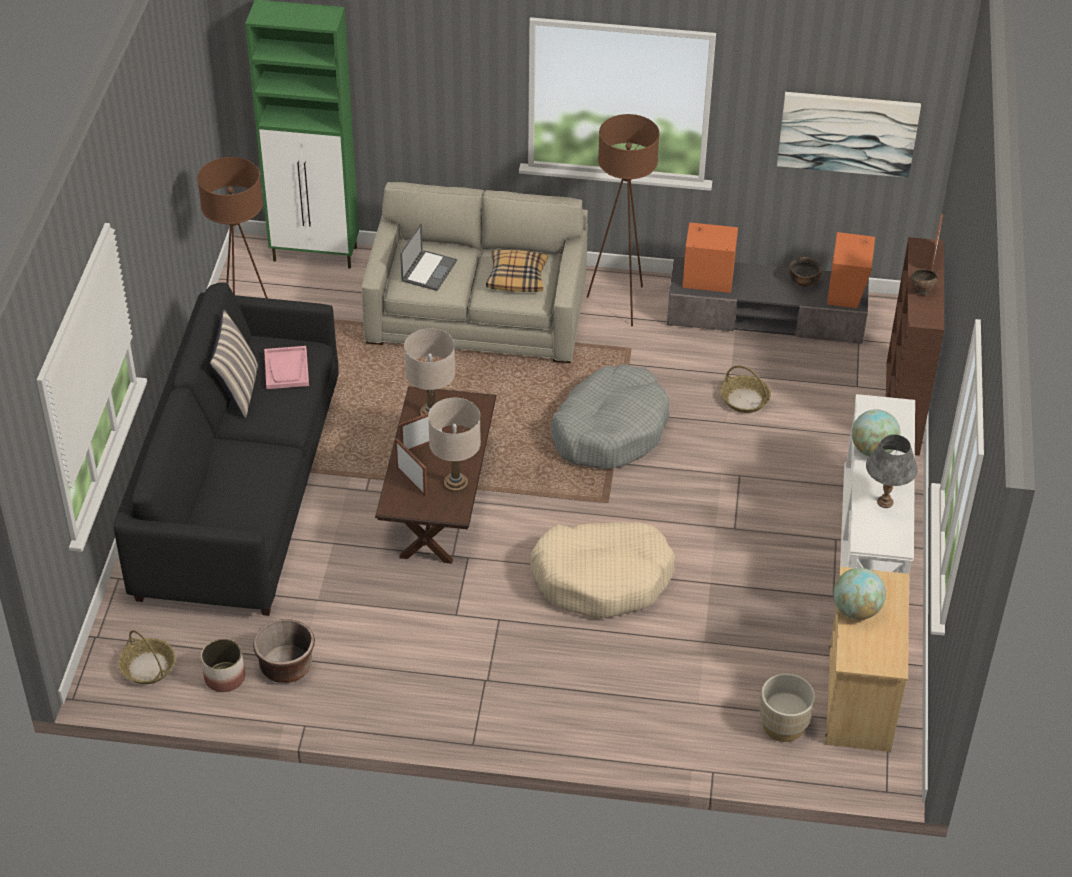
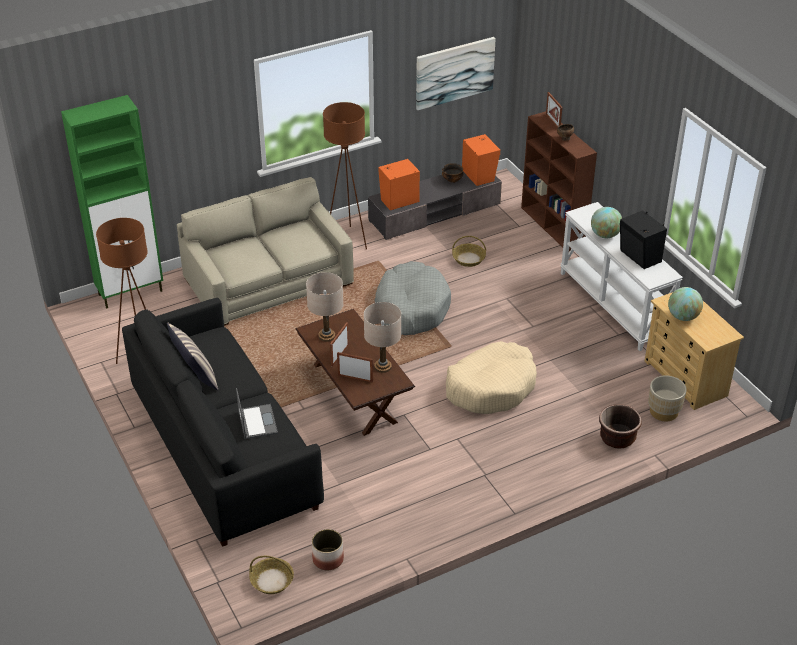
camera: 35 degrees left, 5 degrees down
brown planter [253,619,315,683] -> brown planter moved to [599,404,642,449]
pink tray [264,346,309,389] -> none
laptop [400,223,457,291] -> laptop moved to [236,388,278,439]
pillow [486,250,548,292] -> none
grey table lamp [866,435,918,508] -> black speaker [620,210,667,269]

